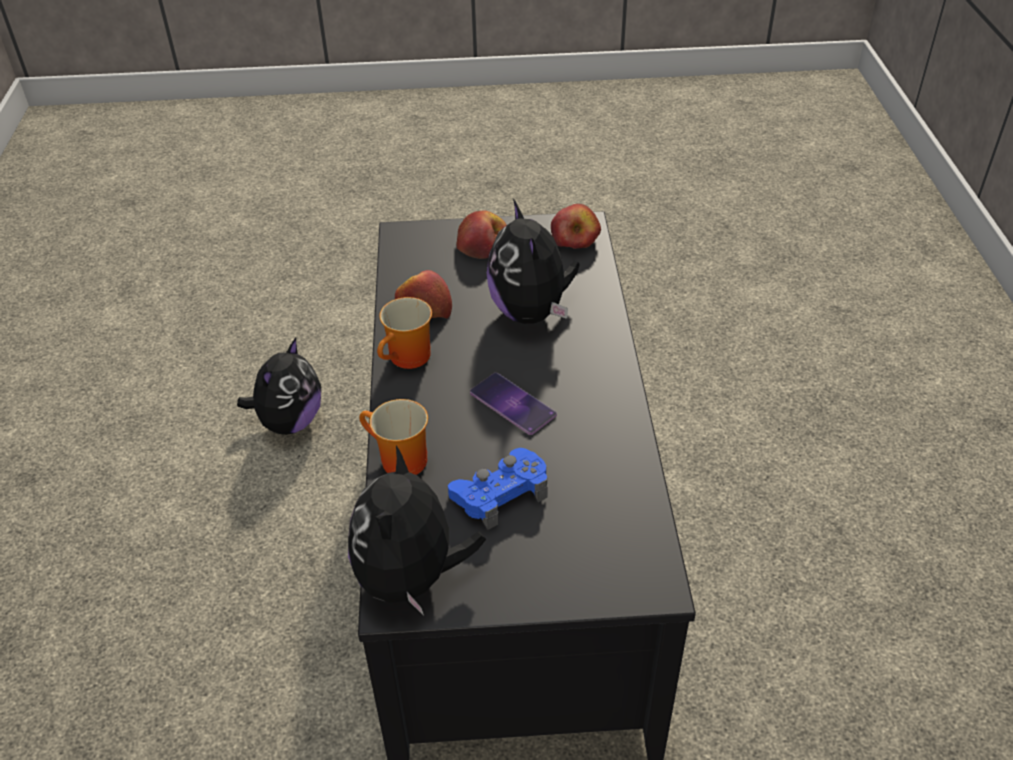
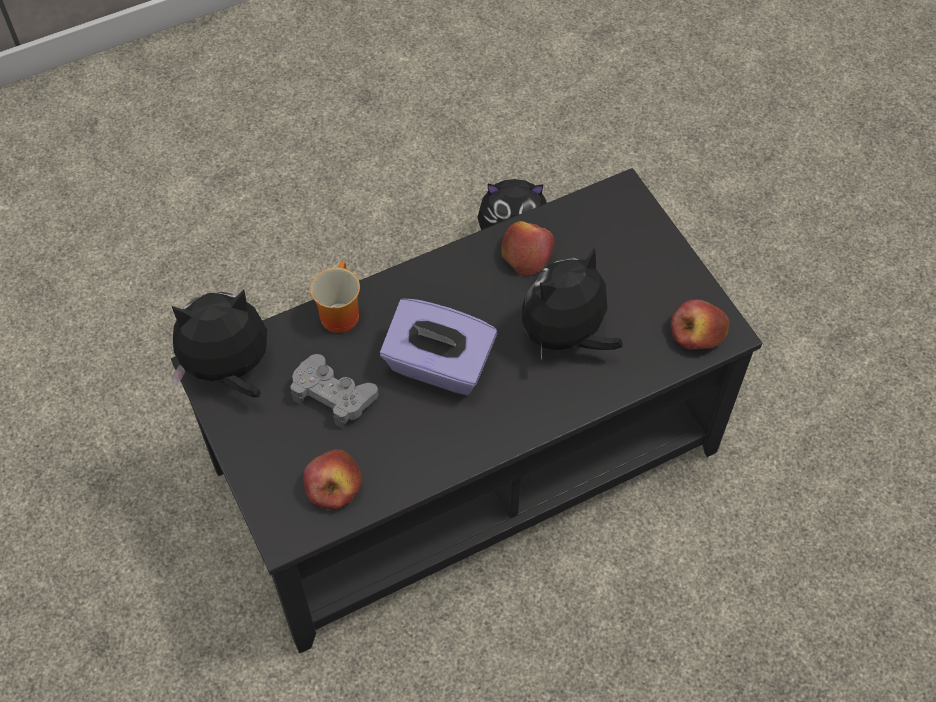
camera: 65 degrees right, 15 degrees up
mug [377,297,432,369] -> none
blue game controller [448,448,548,530] -> grey game controller [290,354,378,429]
apple [456,210,507,259] -> apple moved to [303,449,362,510]
phone [470,373,557,435] -> purple tissue box [380,298,497,395]

